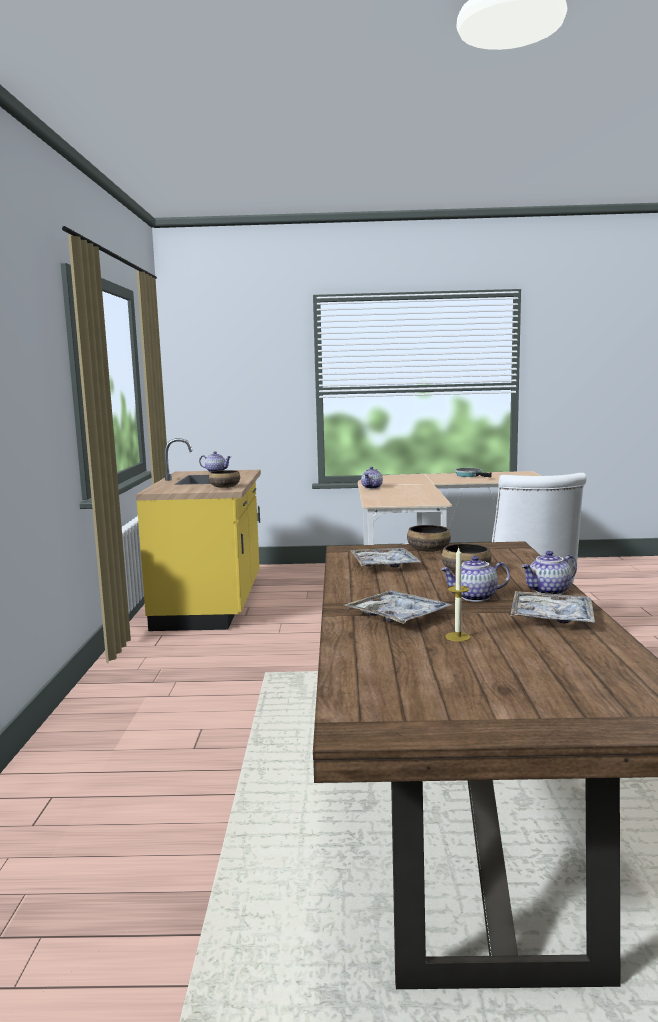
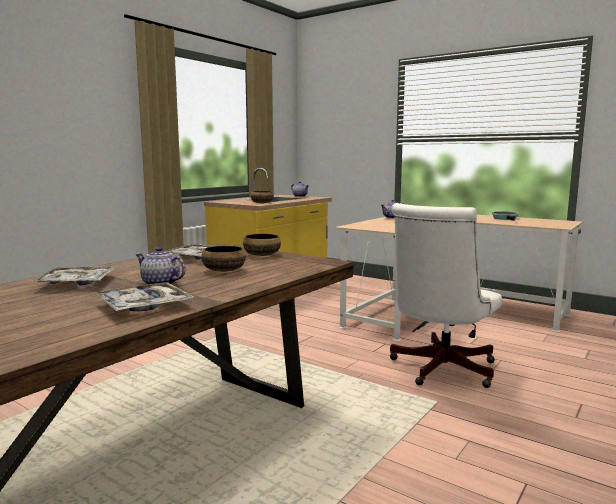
camera: 35 degrees right, 0 degrees up
candle [446,548,471,642] -> none
teapot [521,551,577,595] -> none

